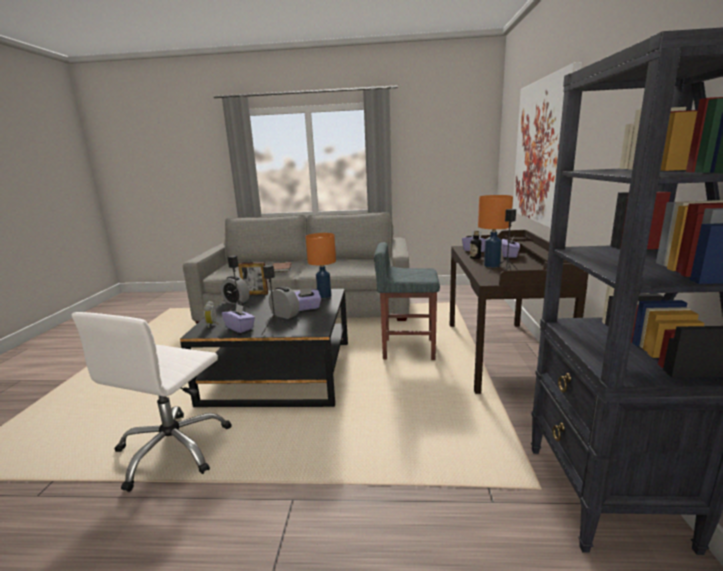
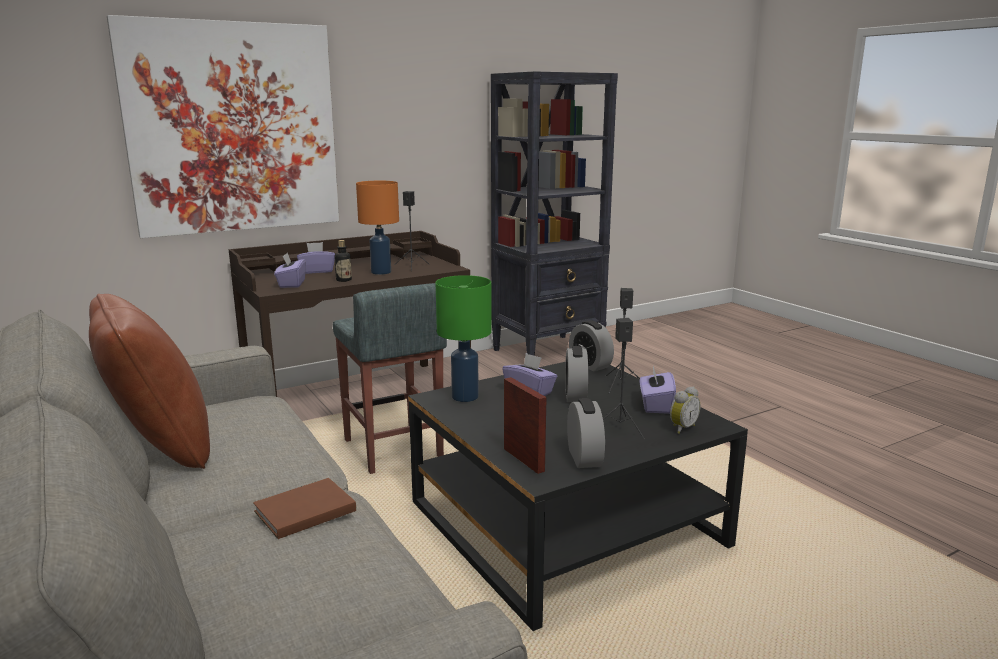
camera: 125 degrees left, 0 degrees up
white office chair [72,312,231,492] -> none
orange table lamp [306,233,336,298] -> green table lamp [436,275,492,402]
none -> brown pillow [89,294,210,469]
none -> alarm clock [569,320,614,371]

